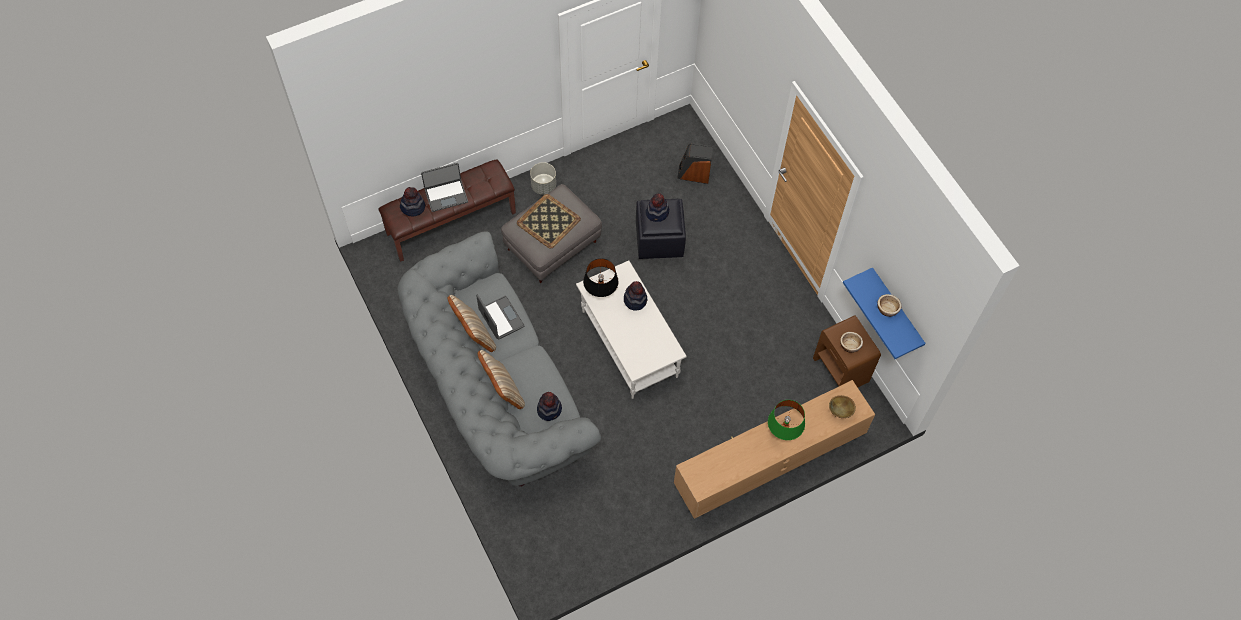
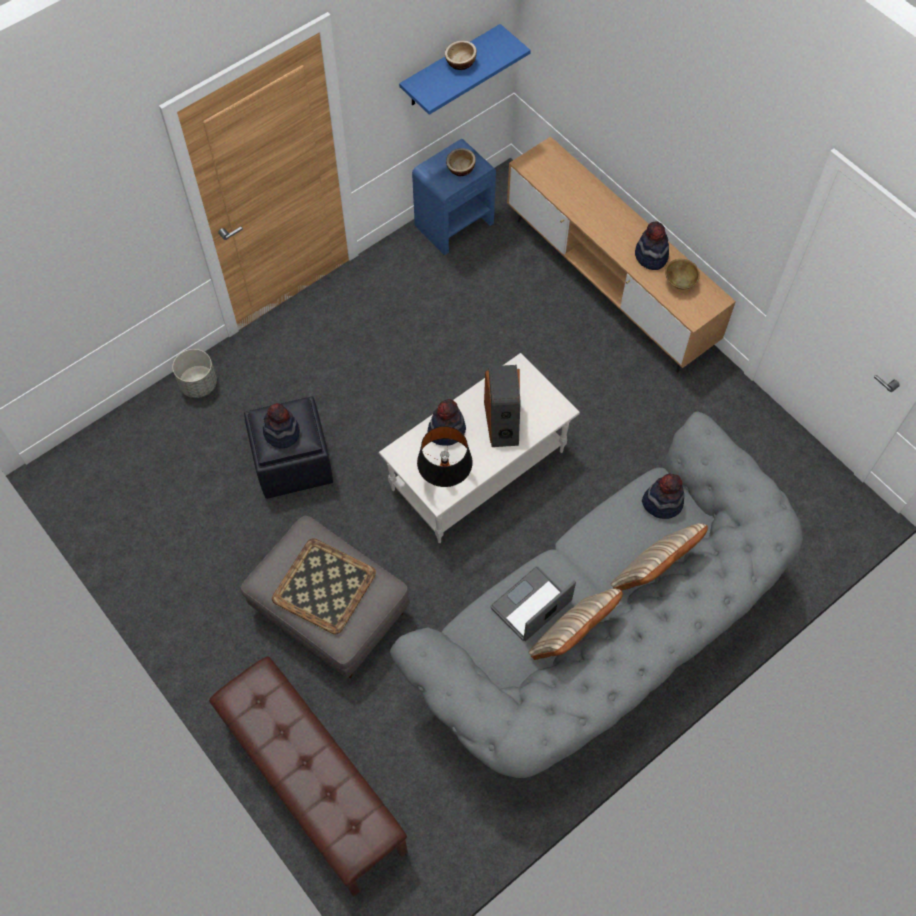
camera: 100 degrees left, 0 degrees up
hat [400,187,425,216] -> hat moved to [635,221,669,270]
laptop [421,163,468,212] -> none
grey planter [530,162,556,195] -> grey planter moved to [172,349,217,398]
speaker [677,144,713,184] -> speaker moved to [484,365,520,447]
green table lamp [768,400,805,440] -> none
brown nightstand [813,315,881,387] -> blue nightstand [412,139,496,255]
brown bowl [829,395,856,418] -> brown bowl moved to [665,259,700,289]

